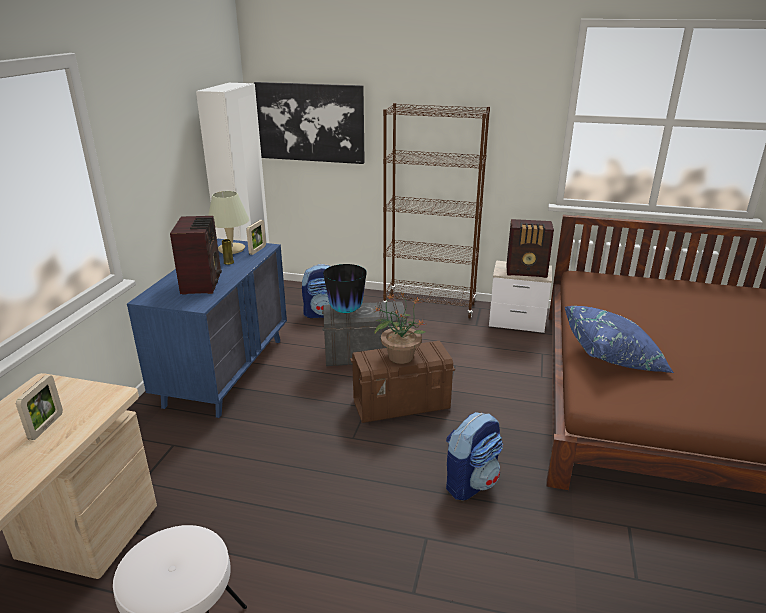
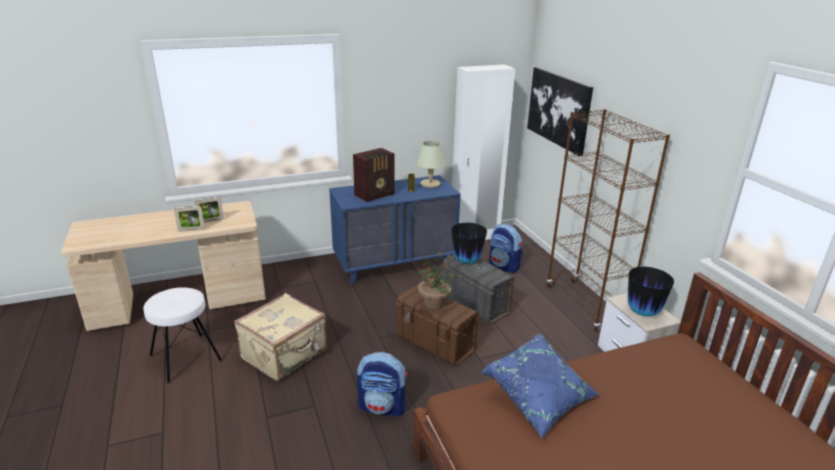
camera: 55 degrees right, 0 degrees up
picture frame [246,220,266,255] -> picture frame moved to [174,206,205,232]
radio [506,219,554,278] -> vase [628,267,674,316]
none -> beige suitcase [234,293,327,381]

